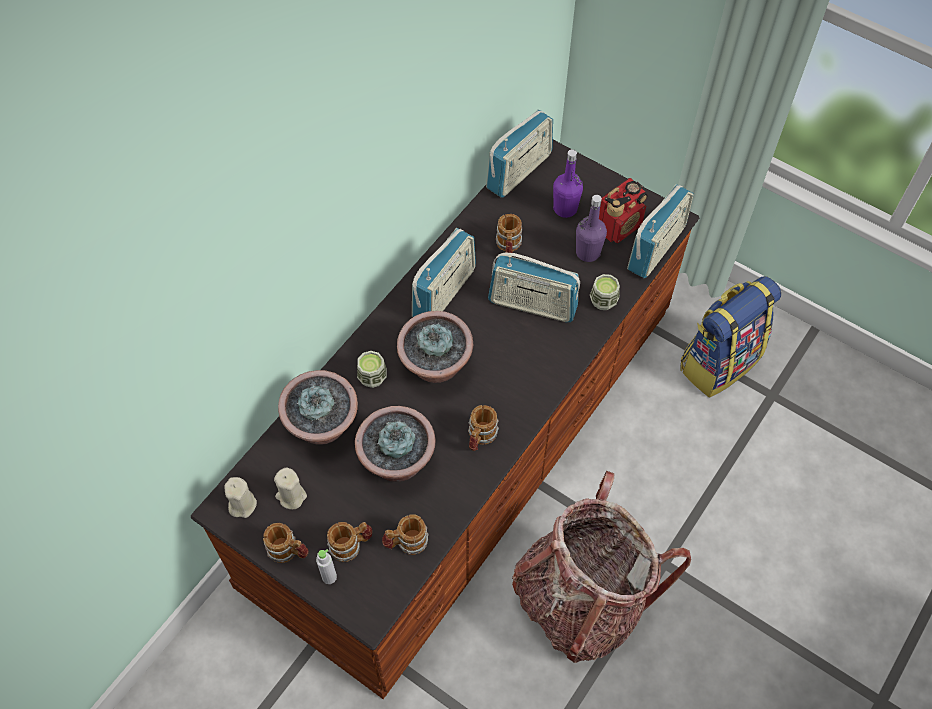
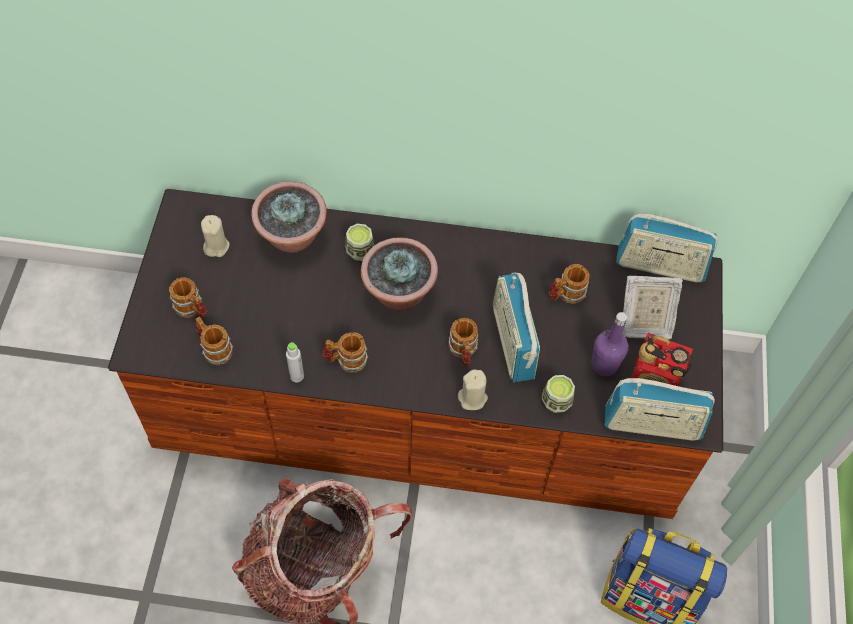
camera: 60 degrees right, 0 degrees up
beige candle [224,477,257,518] -> beige candle moved to [458,370,488,410]
mug [263,523,308,563] -> mug moved to [448,318,478,366]
grey bottle [316,549,337,584] -> grey bottle moved to [286,342,304,383]
potted plant [355,406,436,482] -> none
radio [412,228,476,317] -> none
purple bottle [553,149,583,218] -> picture frame [622,276,683,339]

